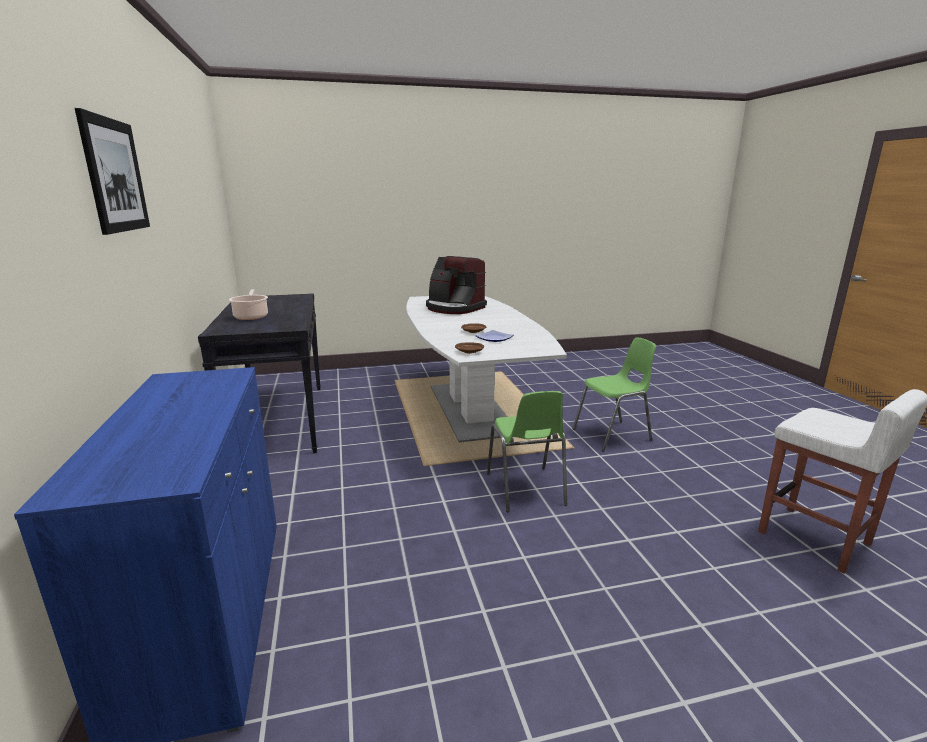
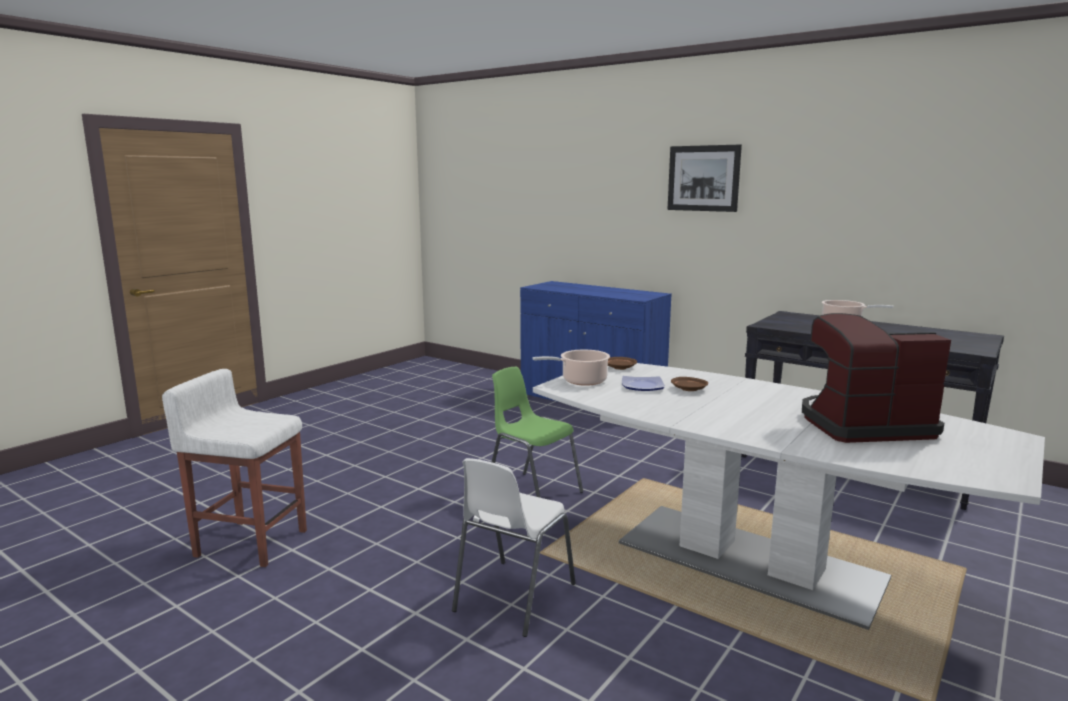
camera: 140 degrees right, 5 degrees down
green chair [573,337,656,452] -> white chair [452,458,575,637]
none -> cooking pot [532,350,610,386]

